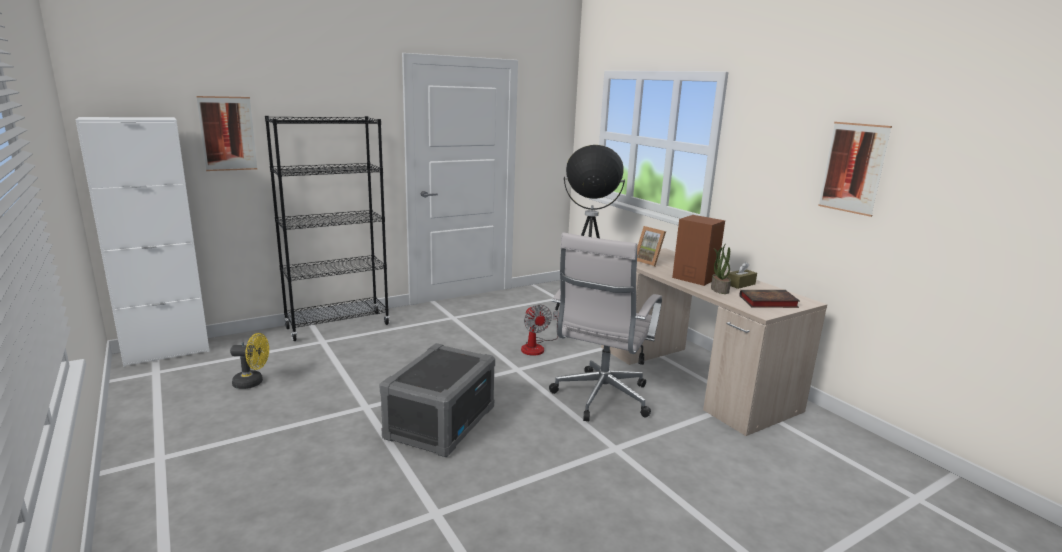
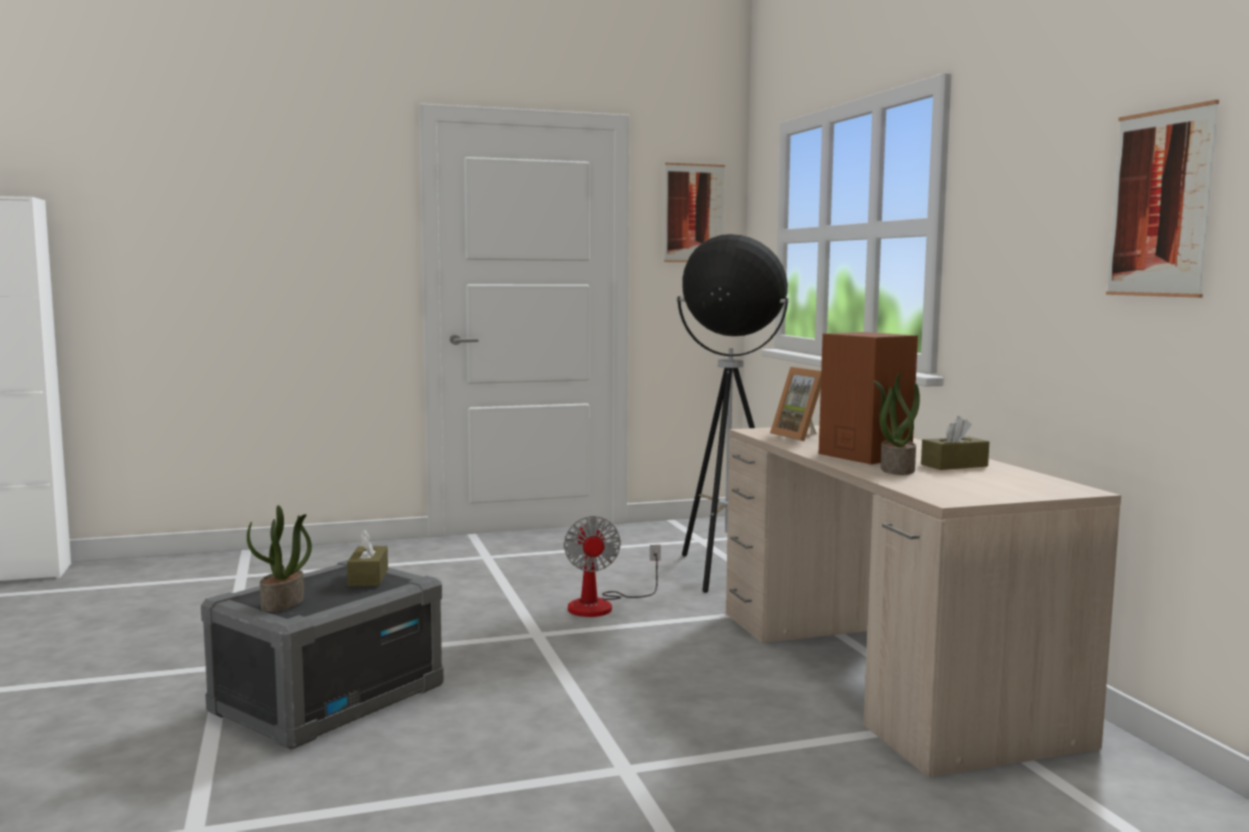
camera: 15 degrees right, 10 degrees down
picture [196,96,257,171] -> picture moved to [664,163,725,262]
yellow fan [230,333,269,389] -> none
black bookcase [265,116,390,341] -> none
white office chair [549,233,662,421] -> none
book [740,290,800,308] -> none
none -> potted plant [247,505,312,612]
none -> brown tissue box [347,530,388,586]

